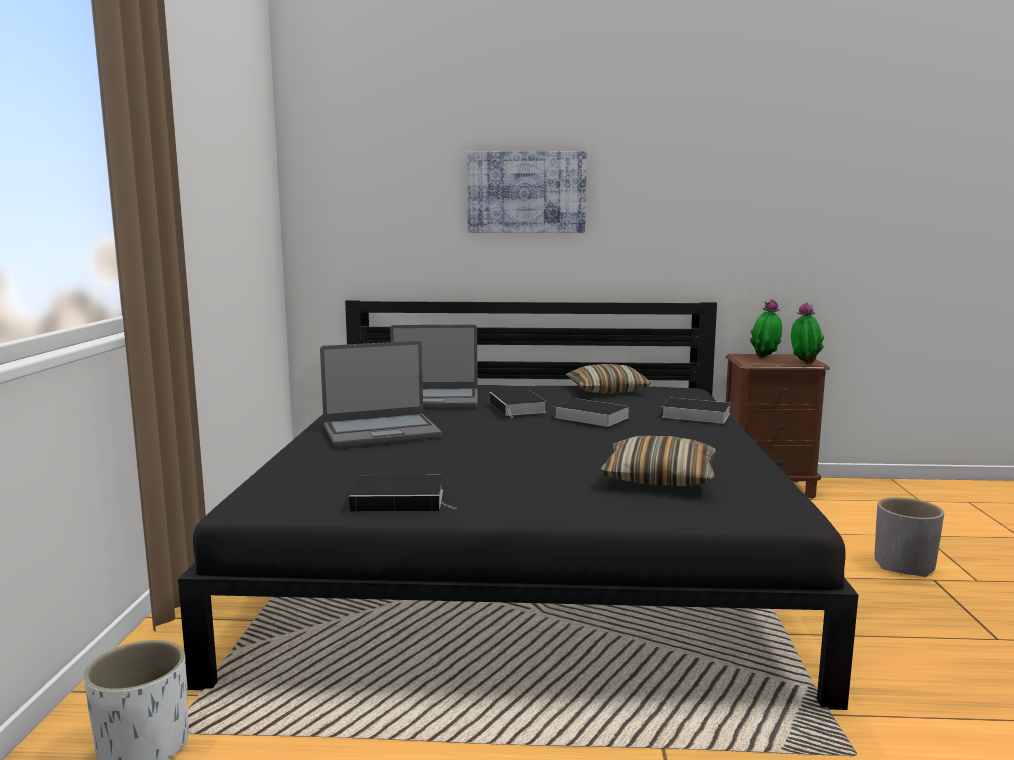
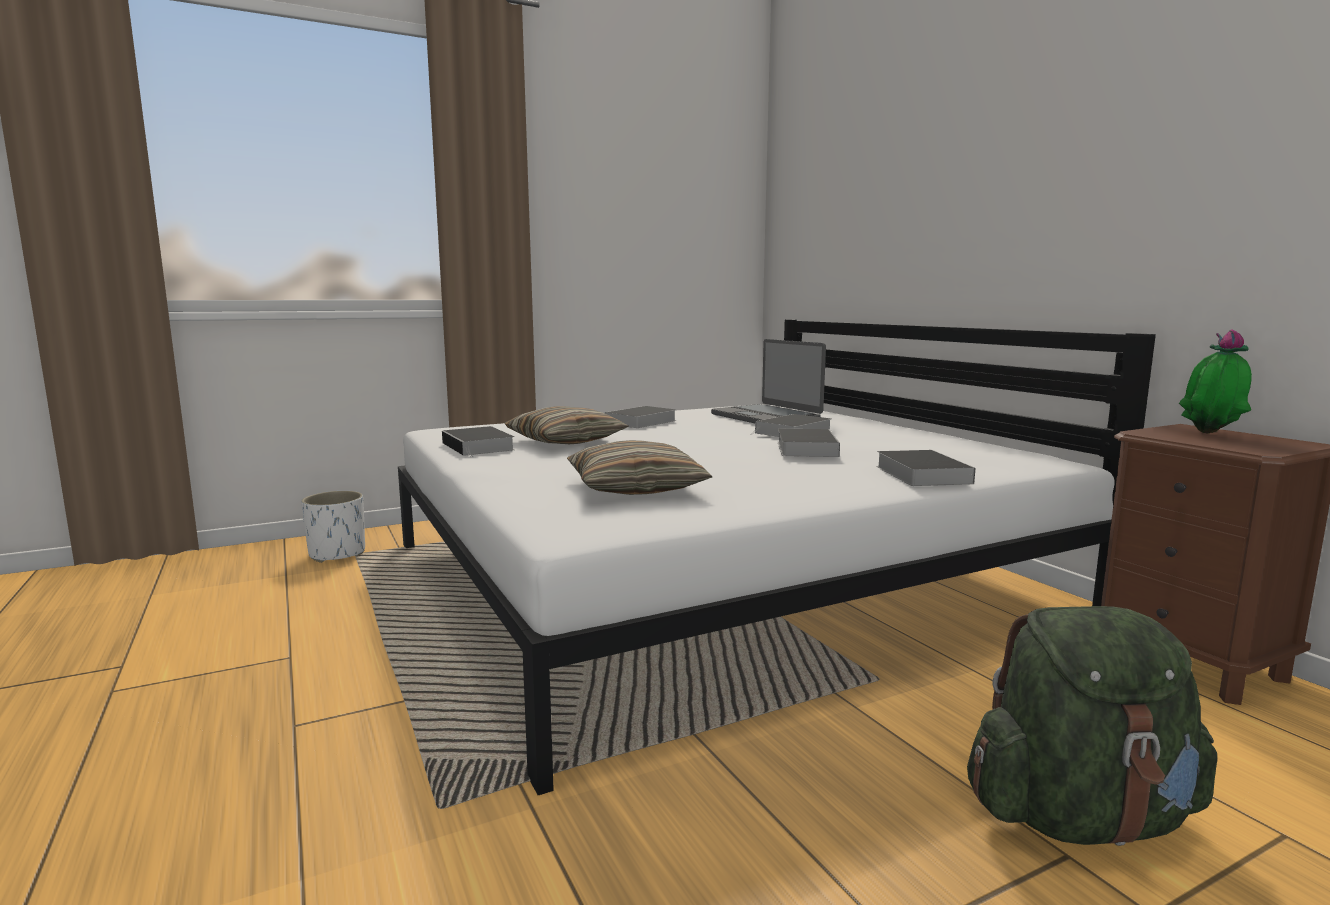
camera: 60 degrees right, 0 degrees up
black bed [178,300,858,710] -> white bed [398,320,1156,795]
laptop [320,341,442,448] -> book [605,406,676,428]
picture [467,151,587,233] -> none
pillow [566,364,651,394] -> pillow moved to [505,406,629,444]
potted plant [791,303,825,364] -> none
grey planter [874,497,944,577] -> green backpack [967,606,1217,846]

